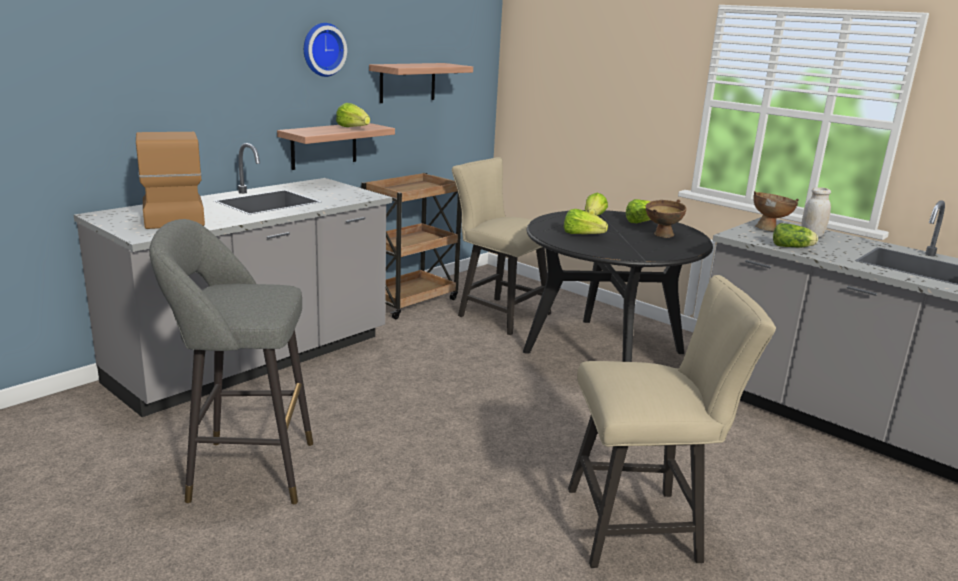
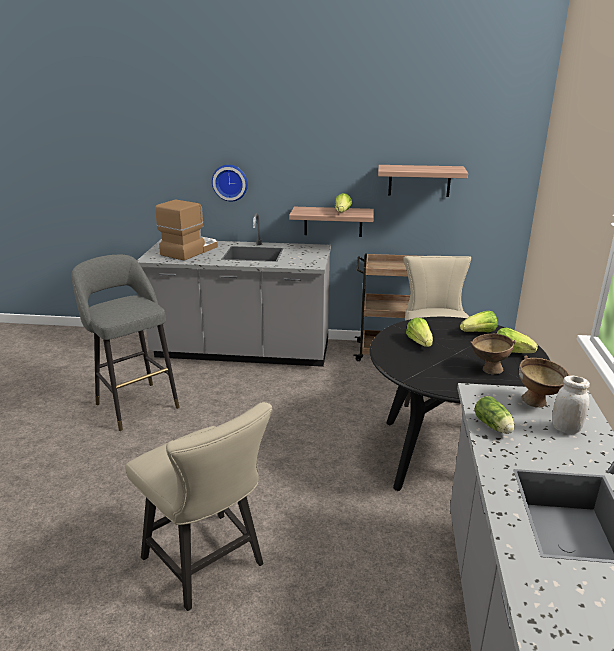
camera: 55 degrees right, 5 degrees up
wall clock [304,23,347,77] -> wall clock moved to [212,165,248,202]

